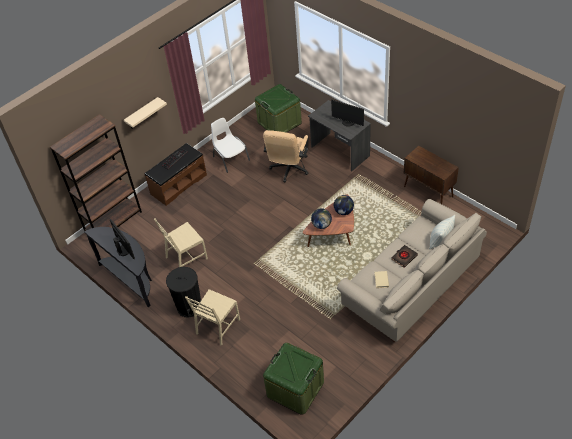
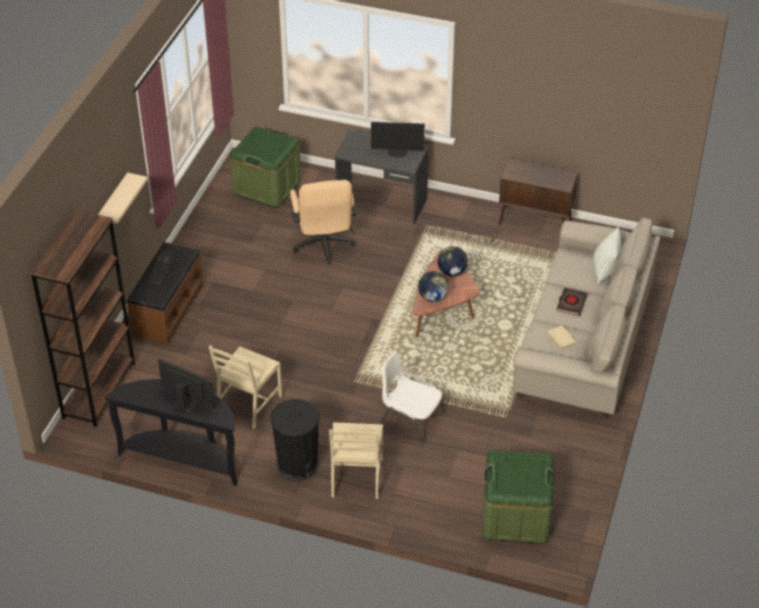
camera: 30 degrees left, 5 degrees down
white chair [211,118,250,173] -> white chair moved to [379,352,446,445]

